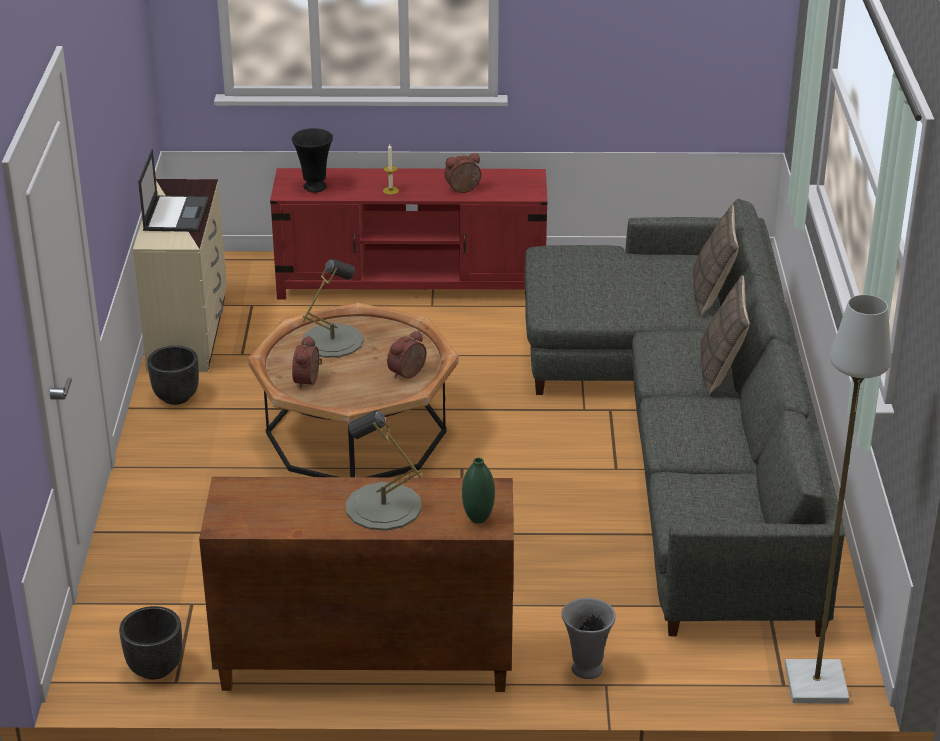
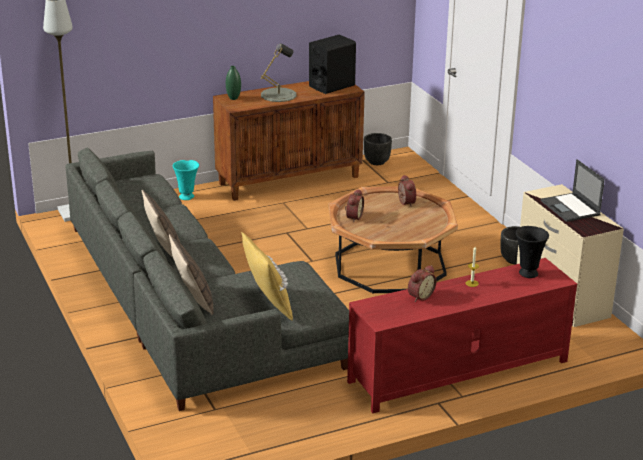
camera: 155 degrees right, 5 degrees down
grey table lamp [302,259,364,358] -> none
grey vase [561,598,616,679] -> turquoise vase [172,160,199,200]
none -> yellow pillow [241,232,293,321]
none -> black speaker [309,35,356,94]

